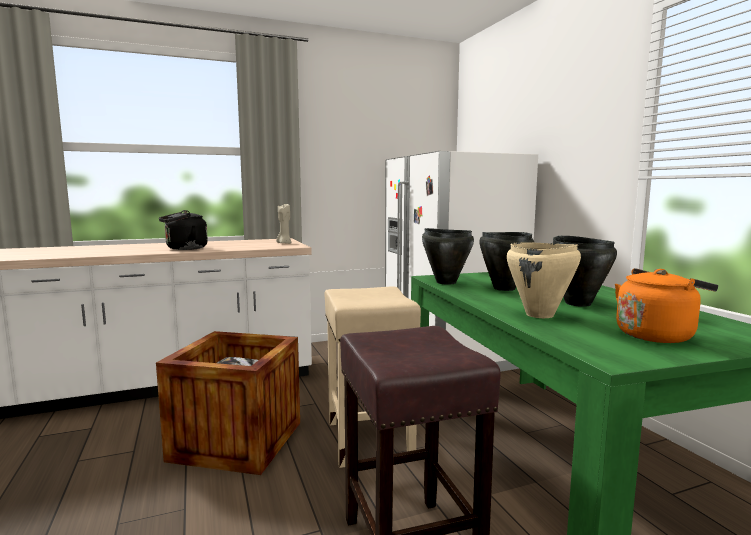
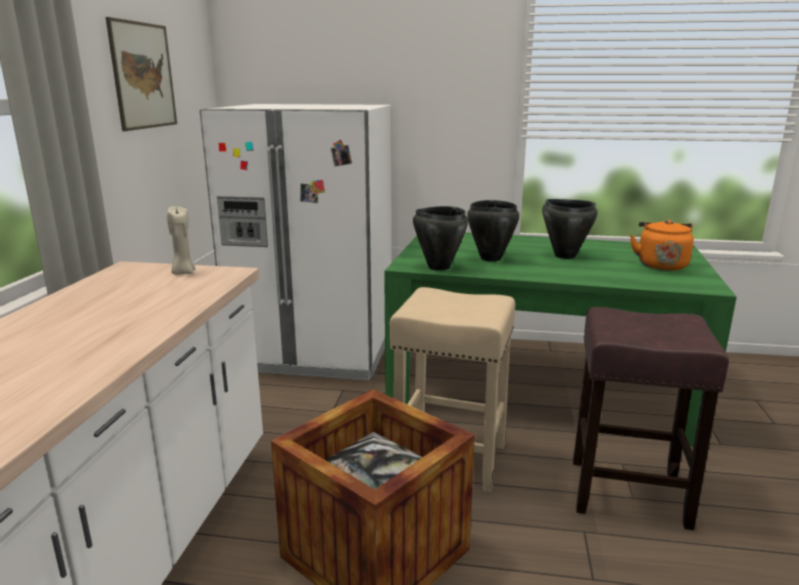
camera: 60 degrees left, 10 degrees up
black kettle [159,210,208,250] -> none
beige cooking pot [507,242,581,318] -> none
none -> picture [106,17,177,131]

